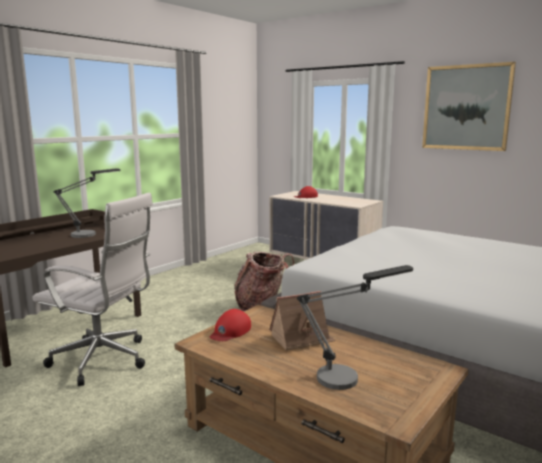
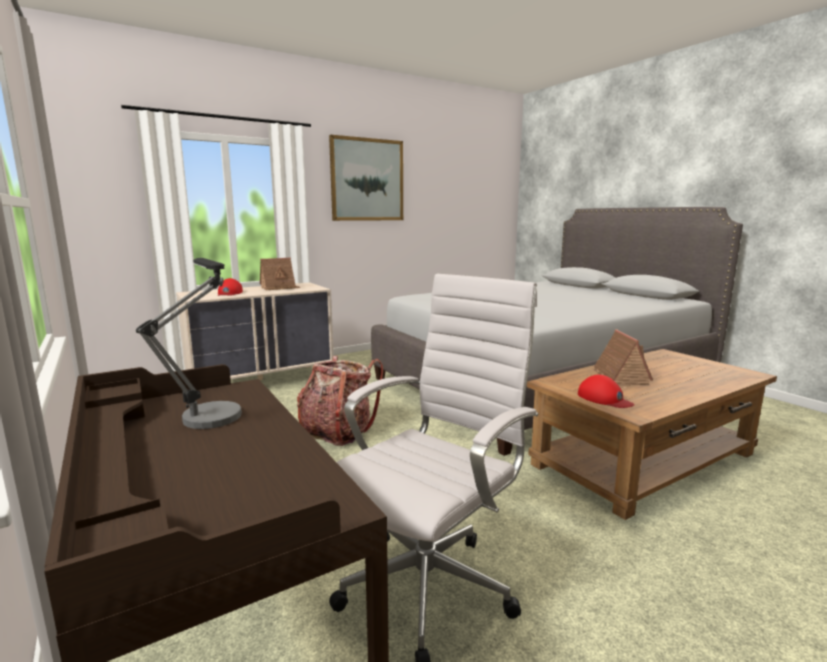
camera: 70 degrees left, 0 degrees up
table lamp [297,265,413,390] -> none
none -> toy house [260,258,300,290]

